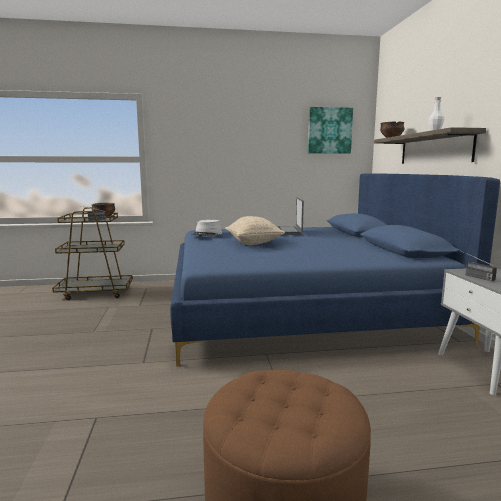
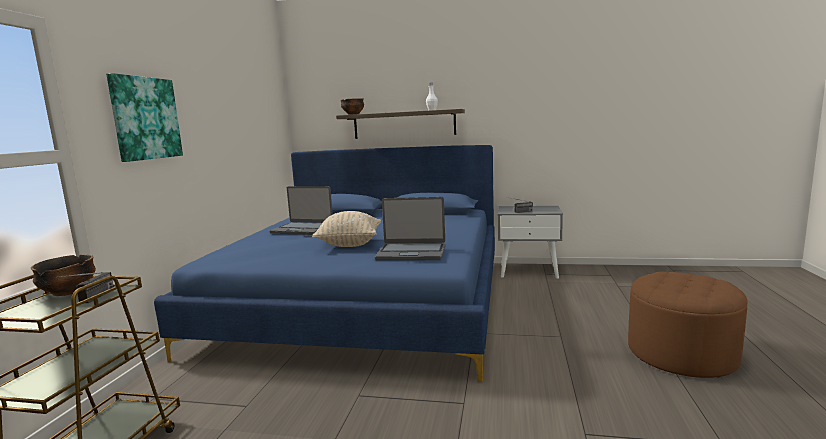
camera: 70 degrees left, 0 degrees up
grey hat [191,220,222,236] -> none
picture [308,107,353,154] -> picture moved to [106,73,183,162]
none -> laptop [375,197,445,260]

